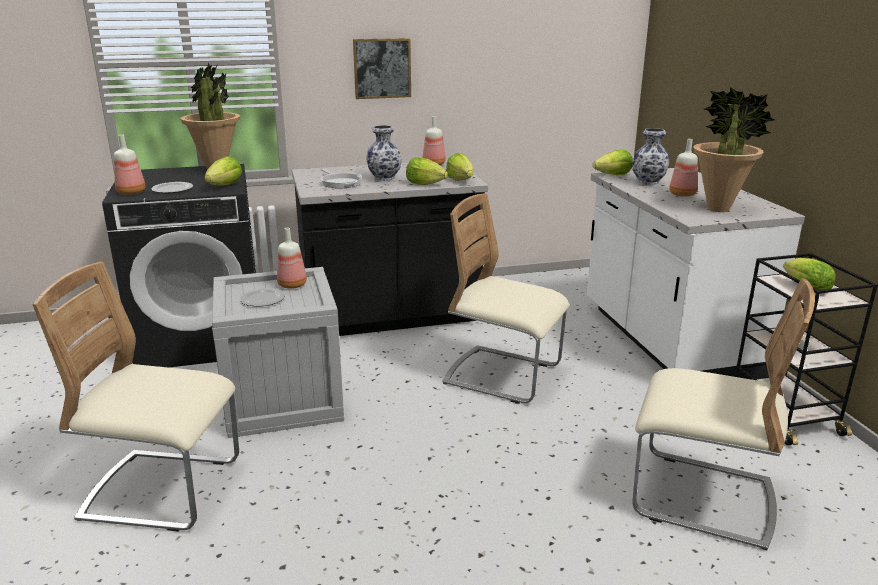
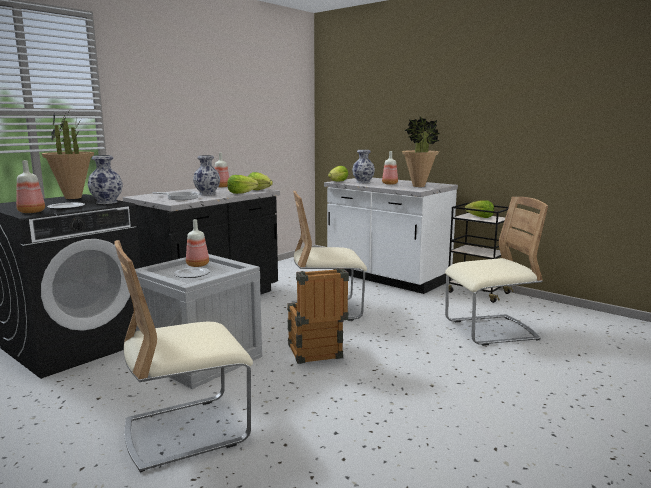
camera: 35 degrees left, 10 degrees down
lettuce [204,156,242,186] -> vase [88,155,123,204]
picture [353,38,411,99] -> none
none -> crate [287,268,349,364]

